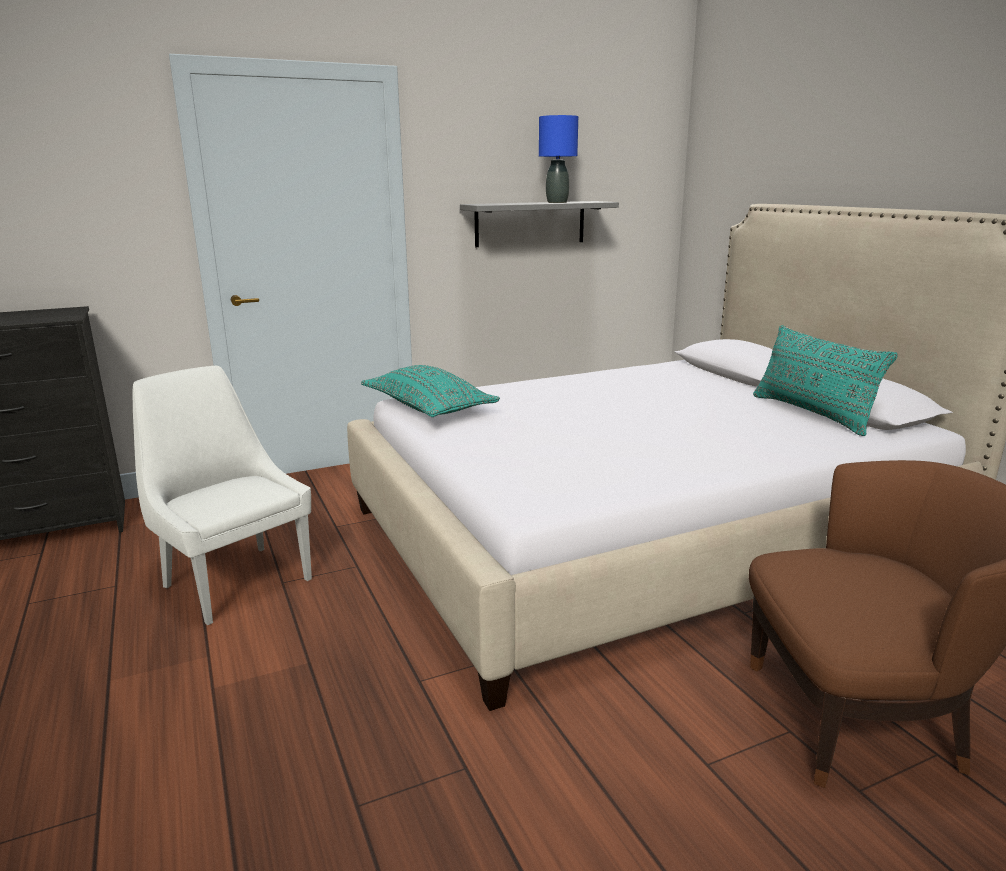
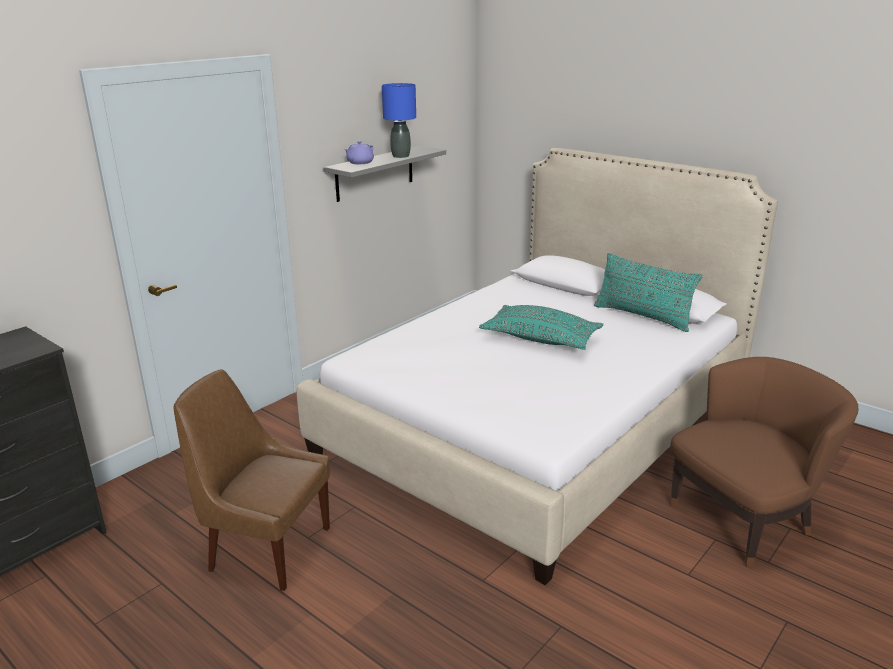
camera: 25 degrees left, 5 degrees up
white chair [133,366,312,625] -> brown chair [173,369,330,591]
turquoise pillow [361,365,500,417] -> turquoise pillow moved to [479,305,604,350]
none -> purple teapot [344,141,374,164]

